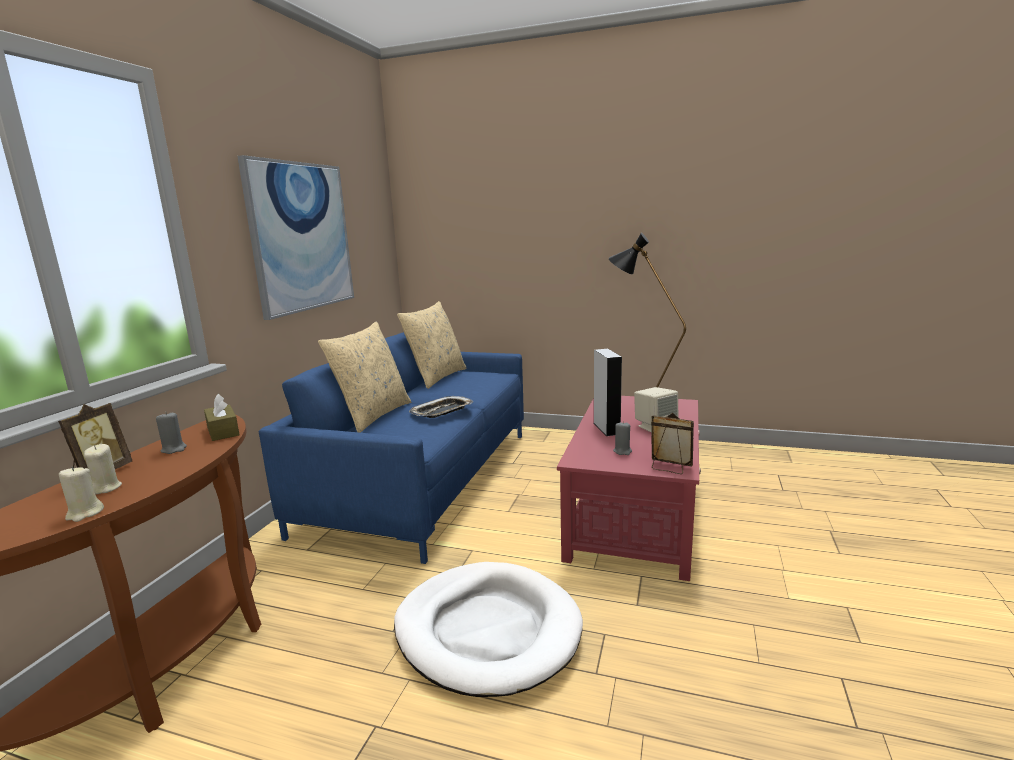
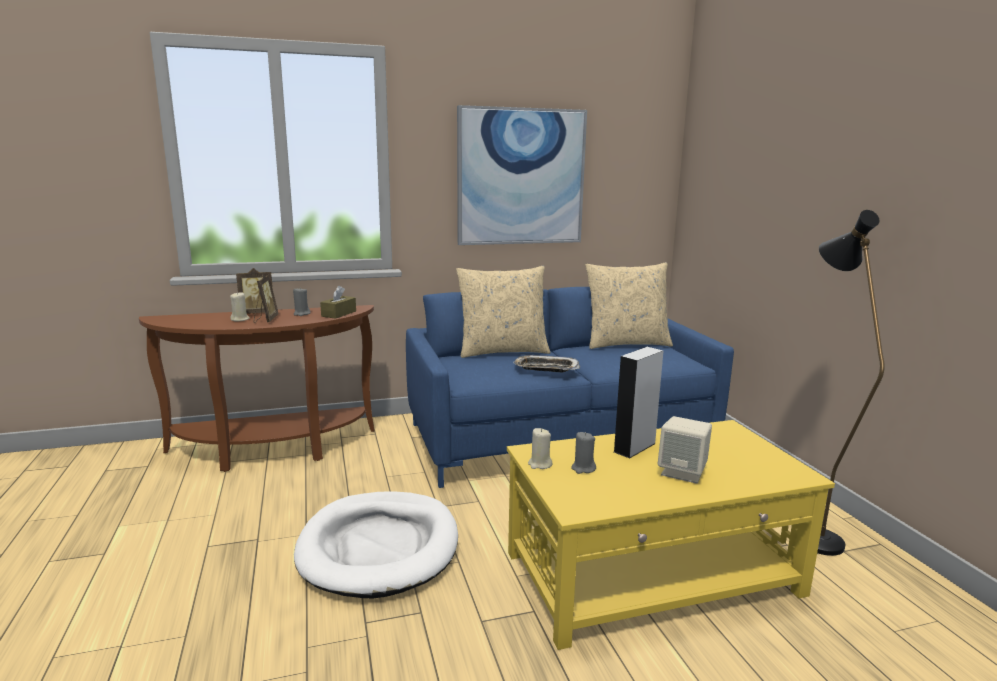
camera: 55 degrees right, 0 degrees up
beige candle [59,467,104,522] -> beige candle moved to [528,428,552,469]
red coffee table [557,396,701,581] -> yellow coffee table [507,420,835,650]
picture frame [651,413,694,474] -> picture frame moved to [254,273,279,323]

